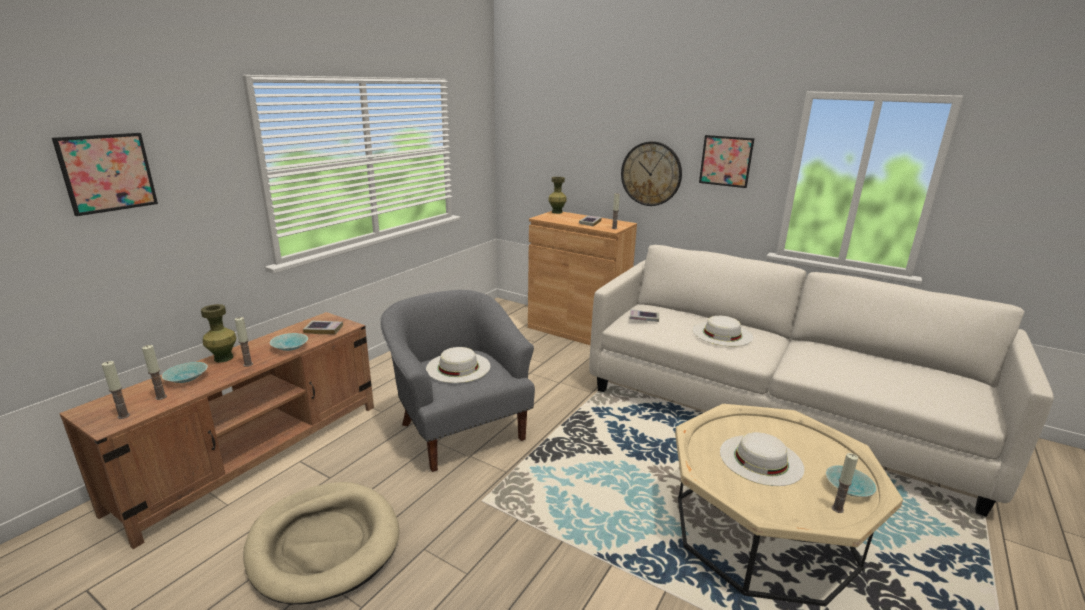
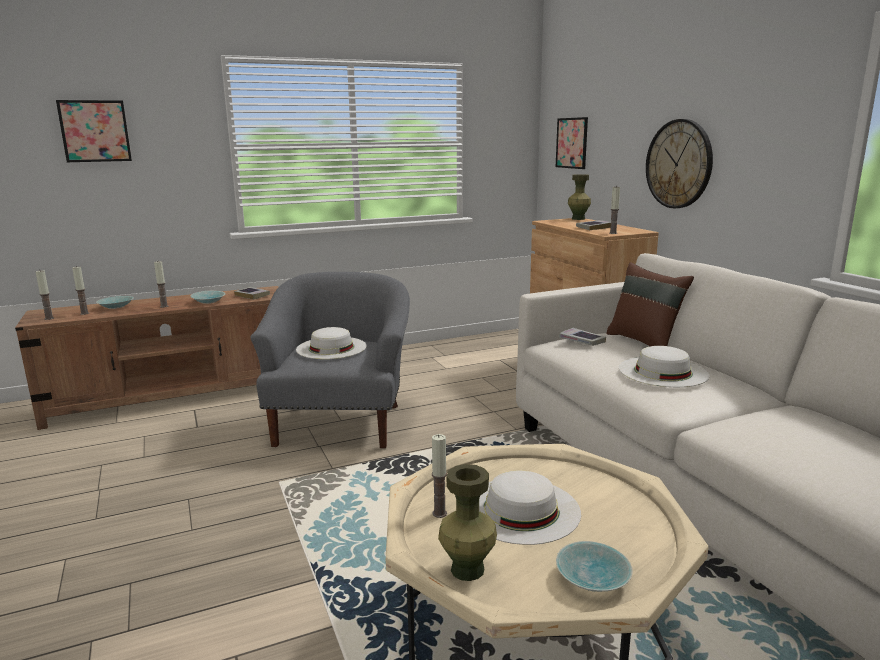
camera: 35 degrees right, 5 degrees down
green vase [201,304,236,363] -> green vase moved to [438,464,497,581]
beige dog bed [243,482,400,605] -> none
picture [699,135,754,188] -> picture moved to [556,117,588,169]
candle [832,453,858,513] -> candle moved to [432,434,447,518]
none -> brown pillow [606,262,694,346]

